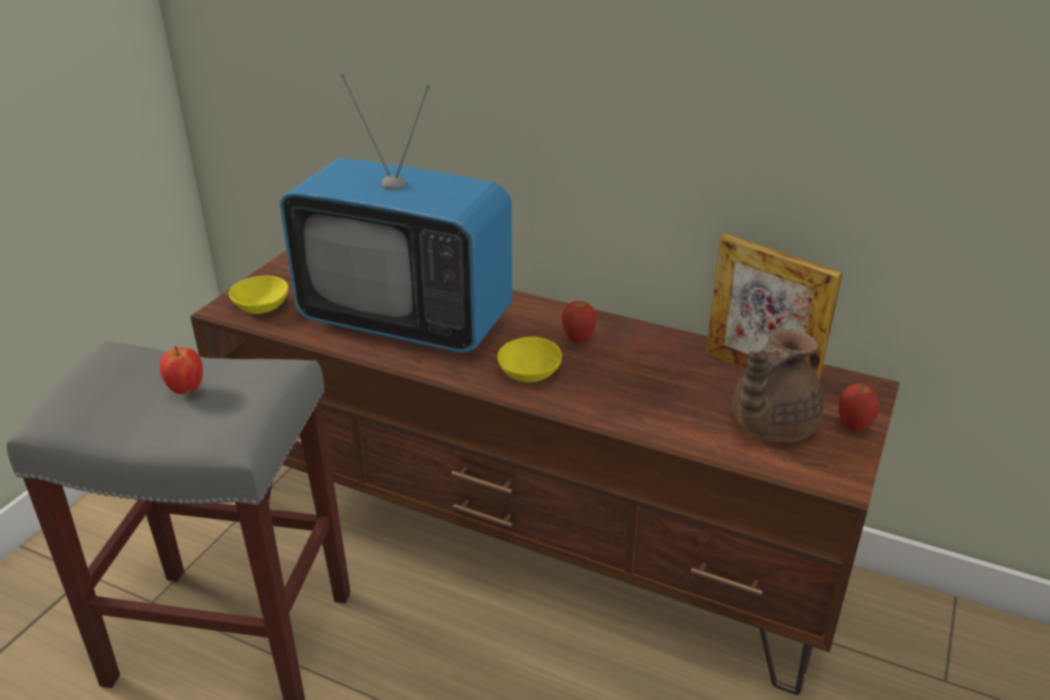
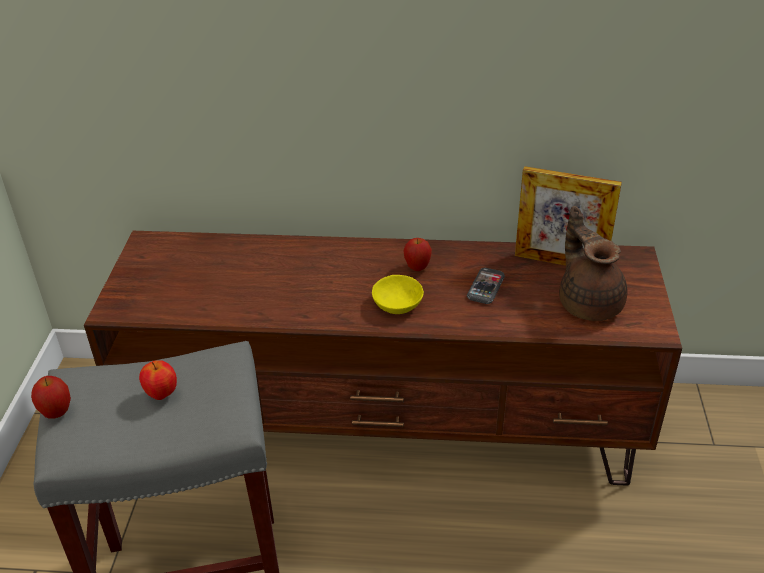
camera: 20 degrees left, 5 degrees up
yellow bowl [229,276,289,314] -> none
television [280,74,512,353] -> none
brown teapot [732,329,824,443] -> brown teapot turned 135 degrees clockwise [559,206,628,321]
apple [838,383,880,431] -> apple moved to [31,376,71,419]
none -> phone [467,268,505,304]

